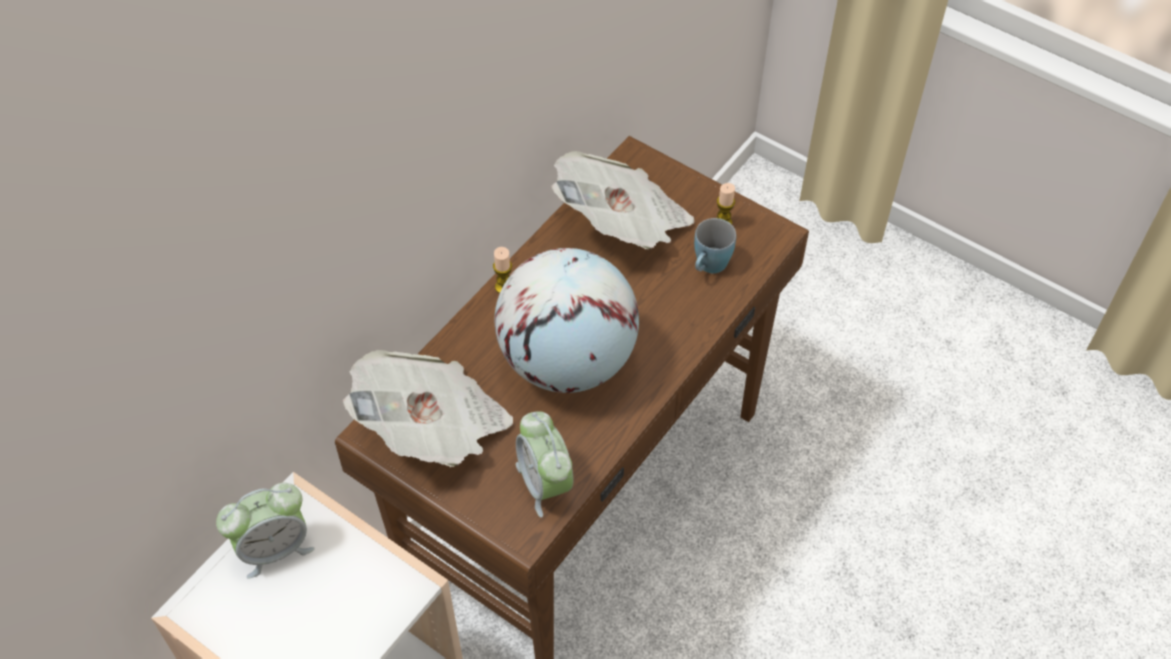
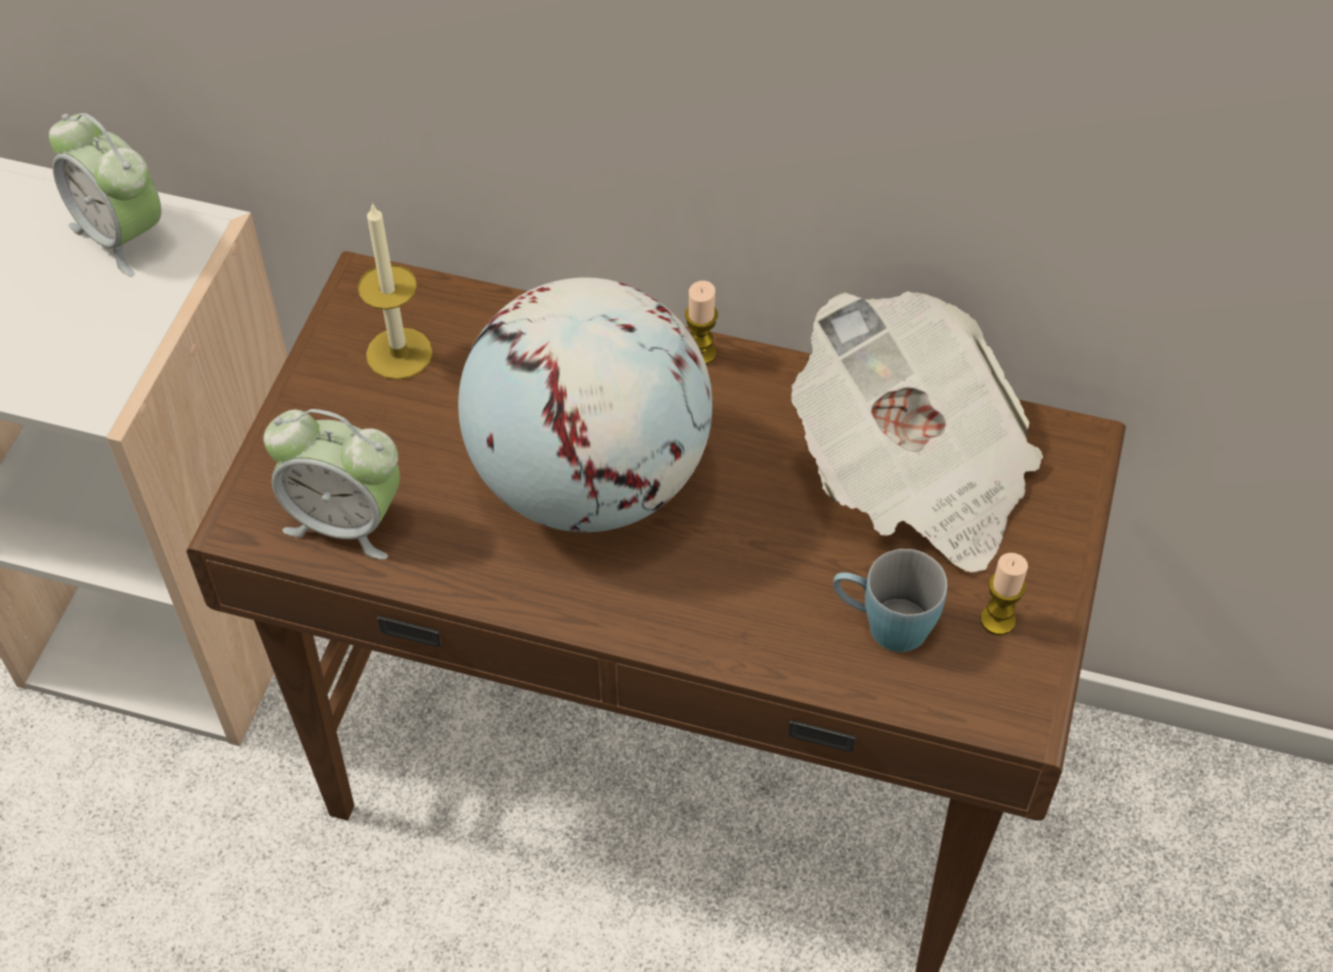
camera: 70 degrees right, 0 degrees up
newspaper [343,350,513,467] -> candle [358,202,433,380]
alarm clock [516,411,574,517] -> alarm clock turned 120 degrees counterclockwise [263,409,400,560]

